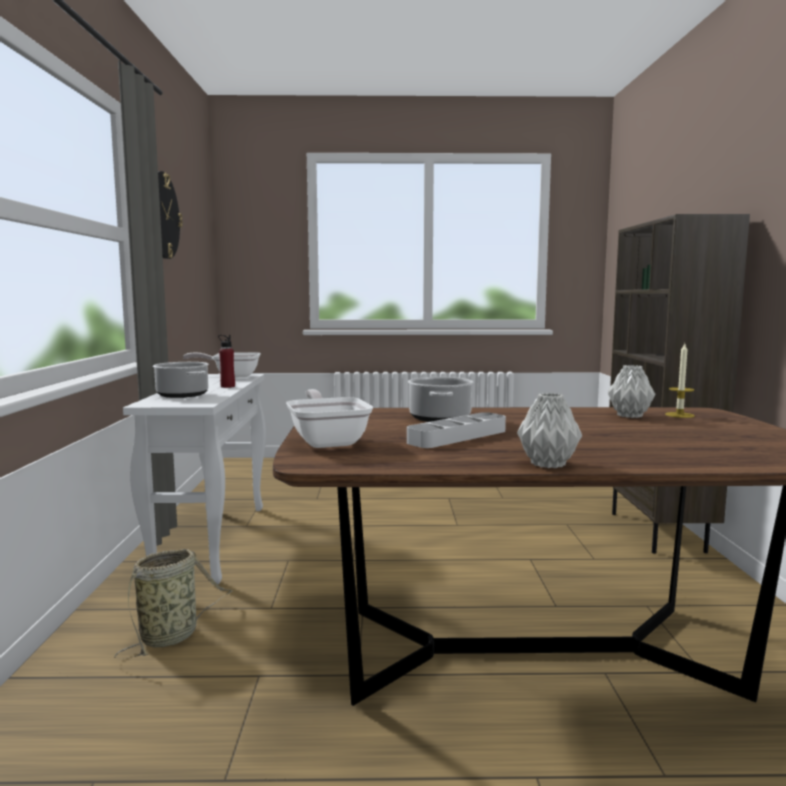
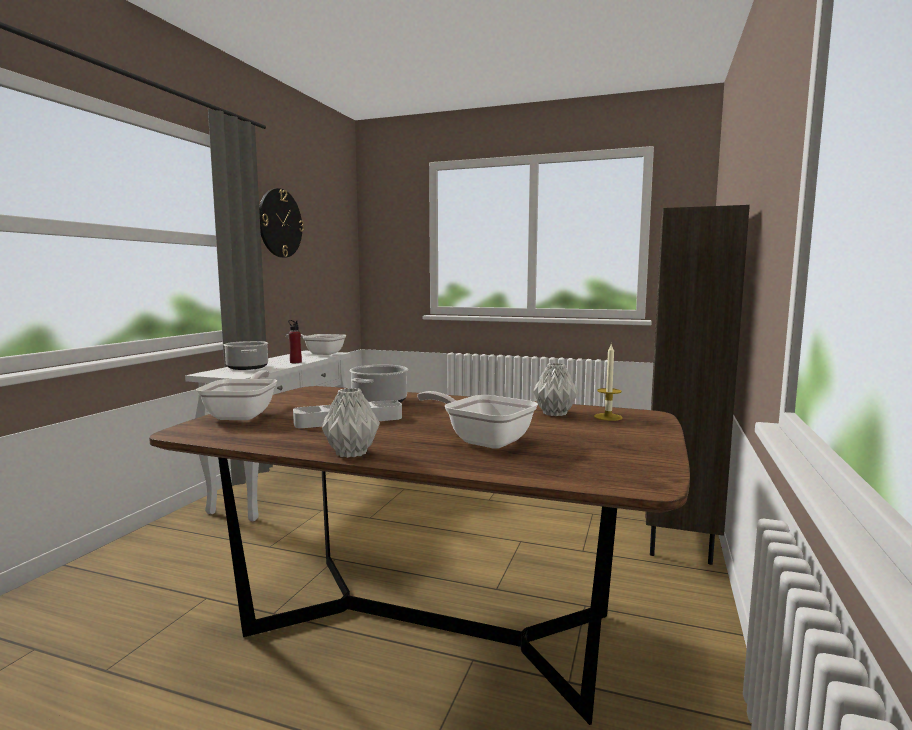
camera: 20 degrees right, 0 degrees up
basket [114,549,233,659] -> none
none -> frying pan [417,391,538,449]

